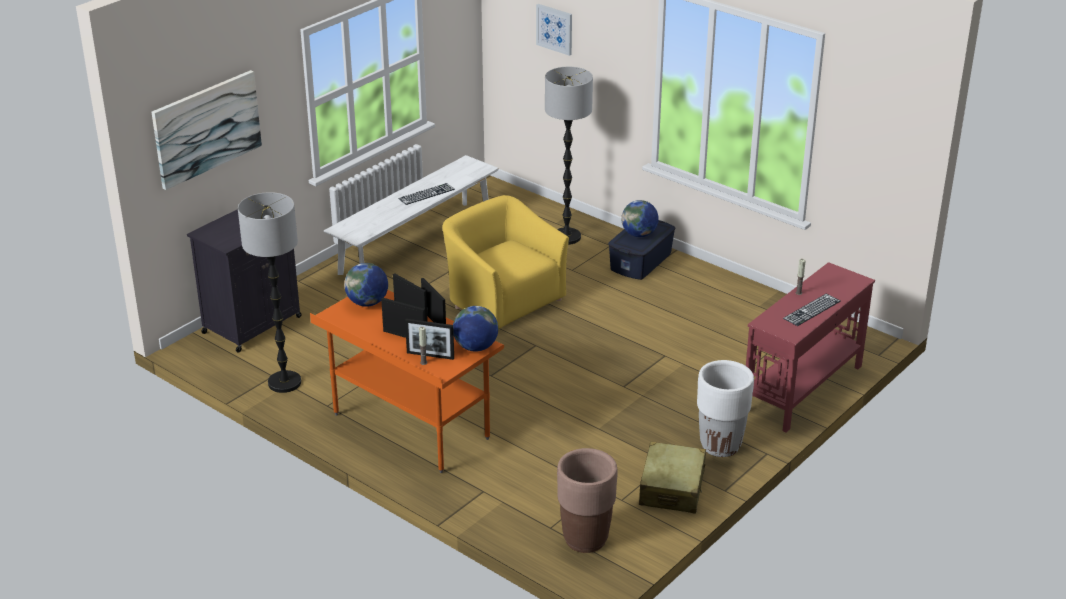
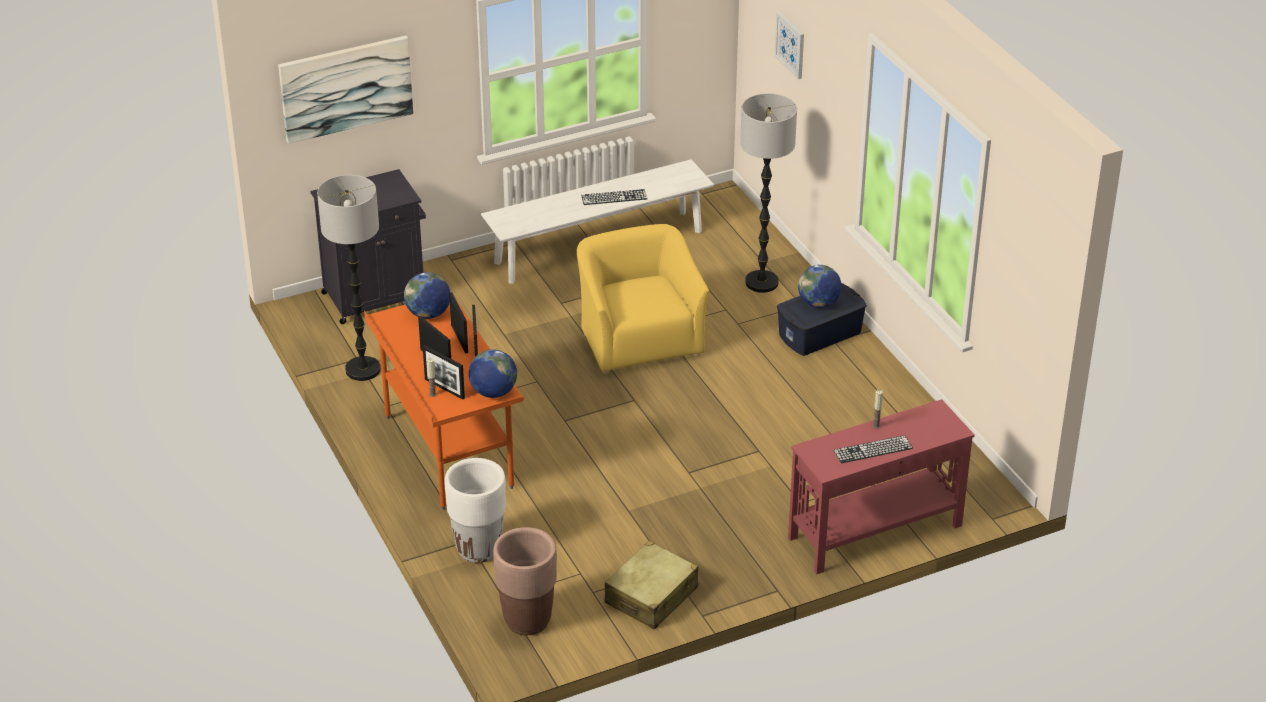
camera: 25 degrees right, 5 degrees up
white planter [697,360,754,457] -> white planter moved to [445,458,506,563]

